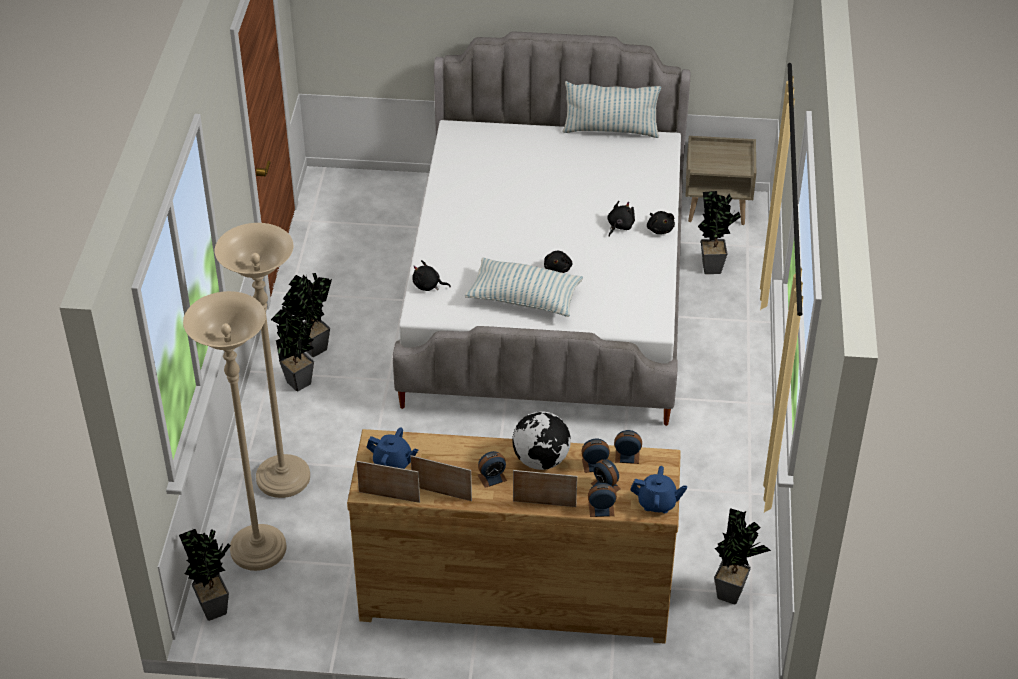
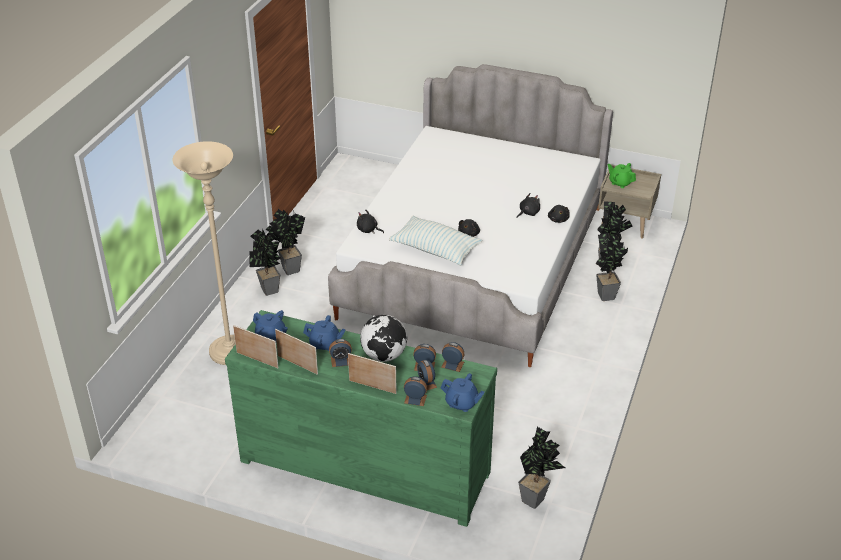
camera: 15 degrees right, 5 degrees down
potted plant [179,529,231,621] -> potted plant moved to [595,233,628,301]
beige floor lamp [183,291,286,571] -> none
brown dresser [347,429,681,644] -> green dresser [225,310,497,527]
pillow [562,81,661,138] -> none
none -> blue teapot [303,315,346,351]
none -> green teapot [607,163,636,188]

